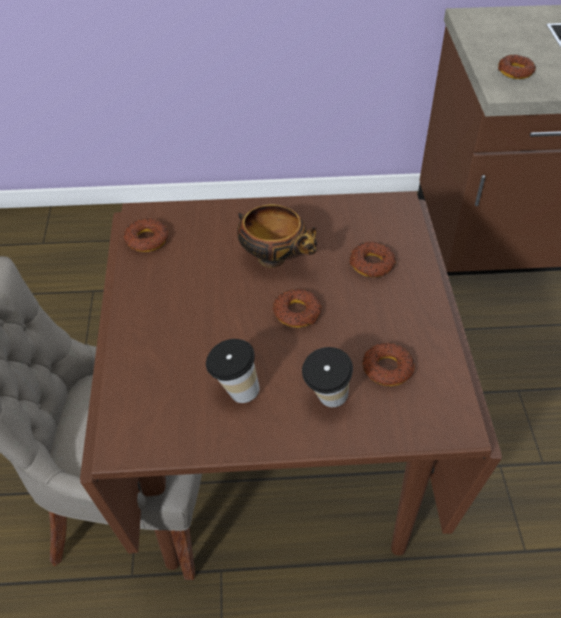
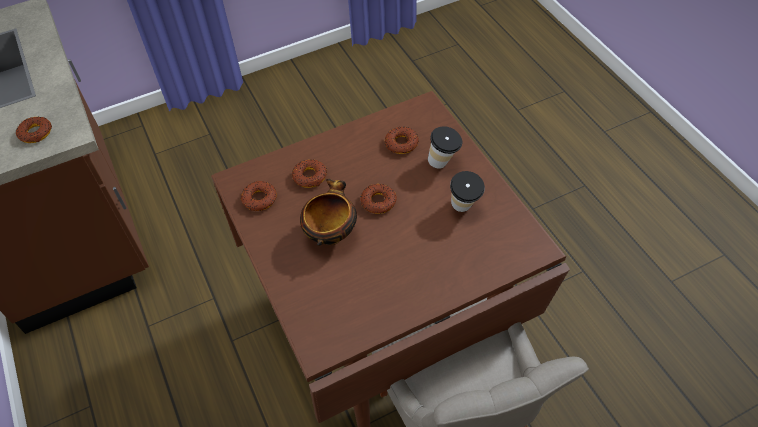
camera: 110 degrees left, 5 degrees up
donut [124,218,168,252] -> donut moved to [241,181,277,211]

